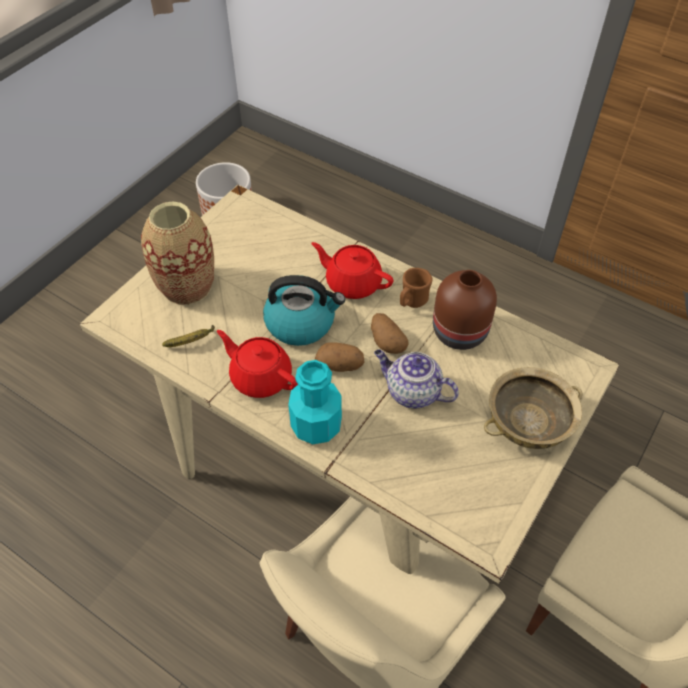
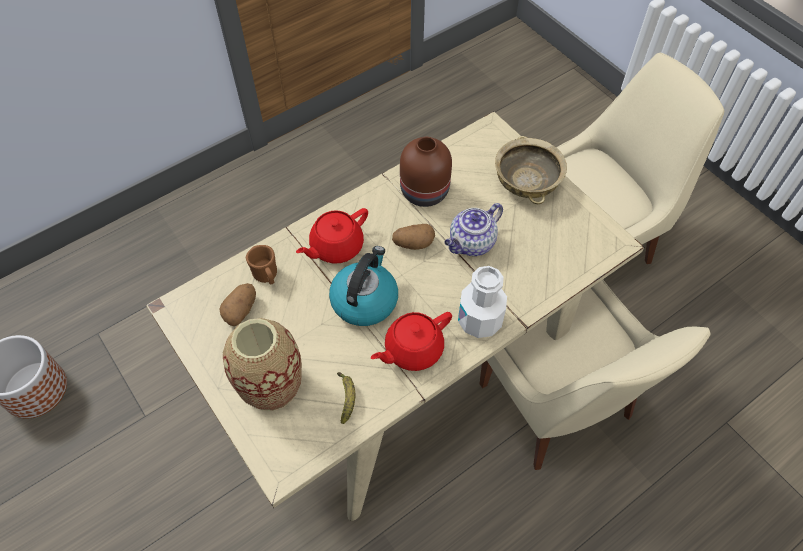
camera: 70 degrees left, 5 degrees up
turquoise bottle [288,360,342,444] -> white bottle [458,266,507,338]
potato [315,342,364,372] -> potato moved to [220,283,256,326]
brown mug [400,268,433,308] -> brown mug moved to [246,245,277,285]

